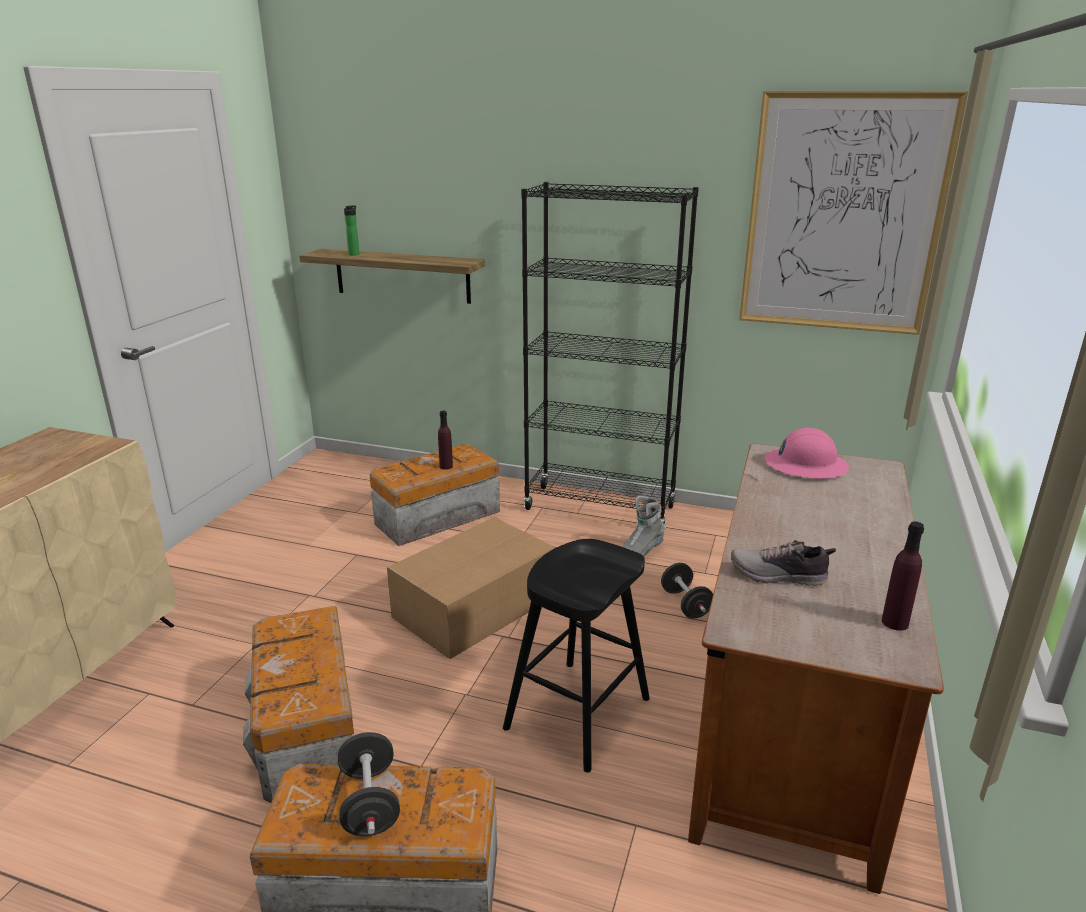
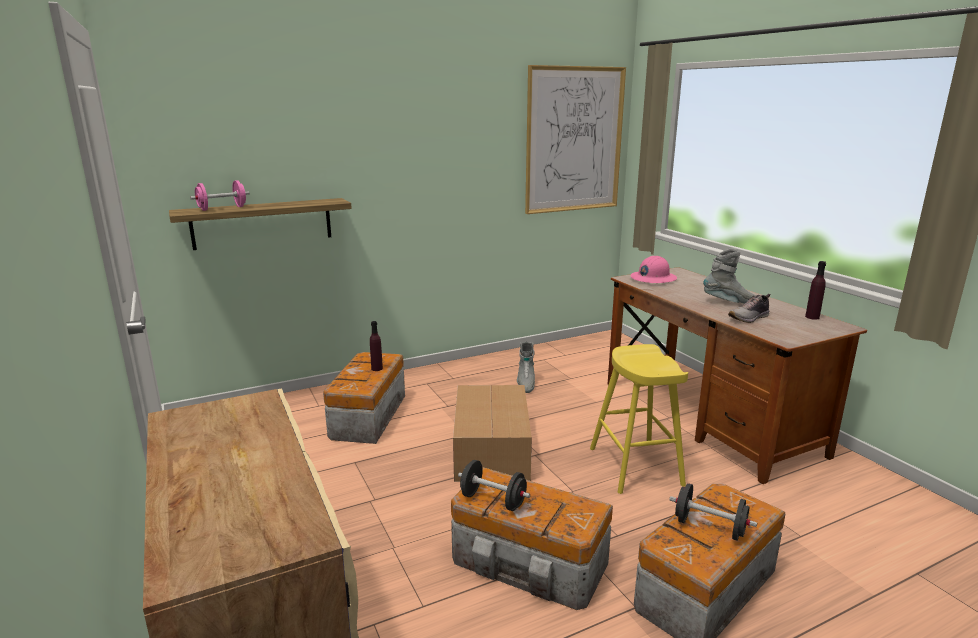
camera: 45 degrees left, 5 degrees down
bottle [344,205,360,256] -> pink dumbbell [190,180,250,211]
black stool [503,539,650,773] -> yellow stool [590,344,688,494]
black bookcase [521,182,699,526] -> none
black dumbbell [661,563,713,619] -> black dumbbell moved to [458,460,530,511]
none -> grey boot [703,248,756,304]

